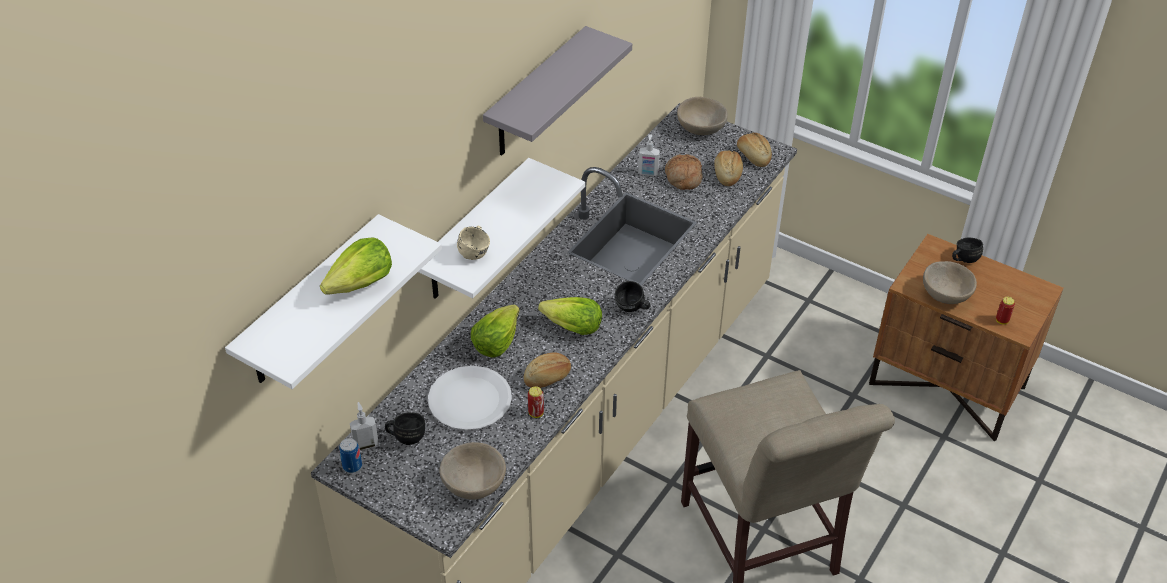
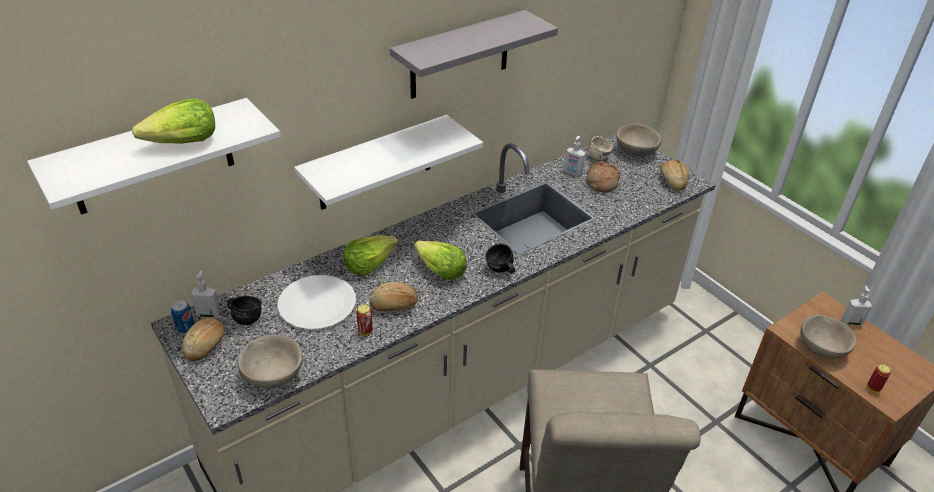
camera: 20 degrees right, 5 degrees down
beige mug [457,226,490,260] -> beige mug moved to [588,136,613,160]
bread [714,150,743,186] -> bread moved to [182,318,225,361]
black mug [952,237,983,263] -> soap dispenser [842,285,872,326]

